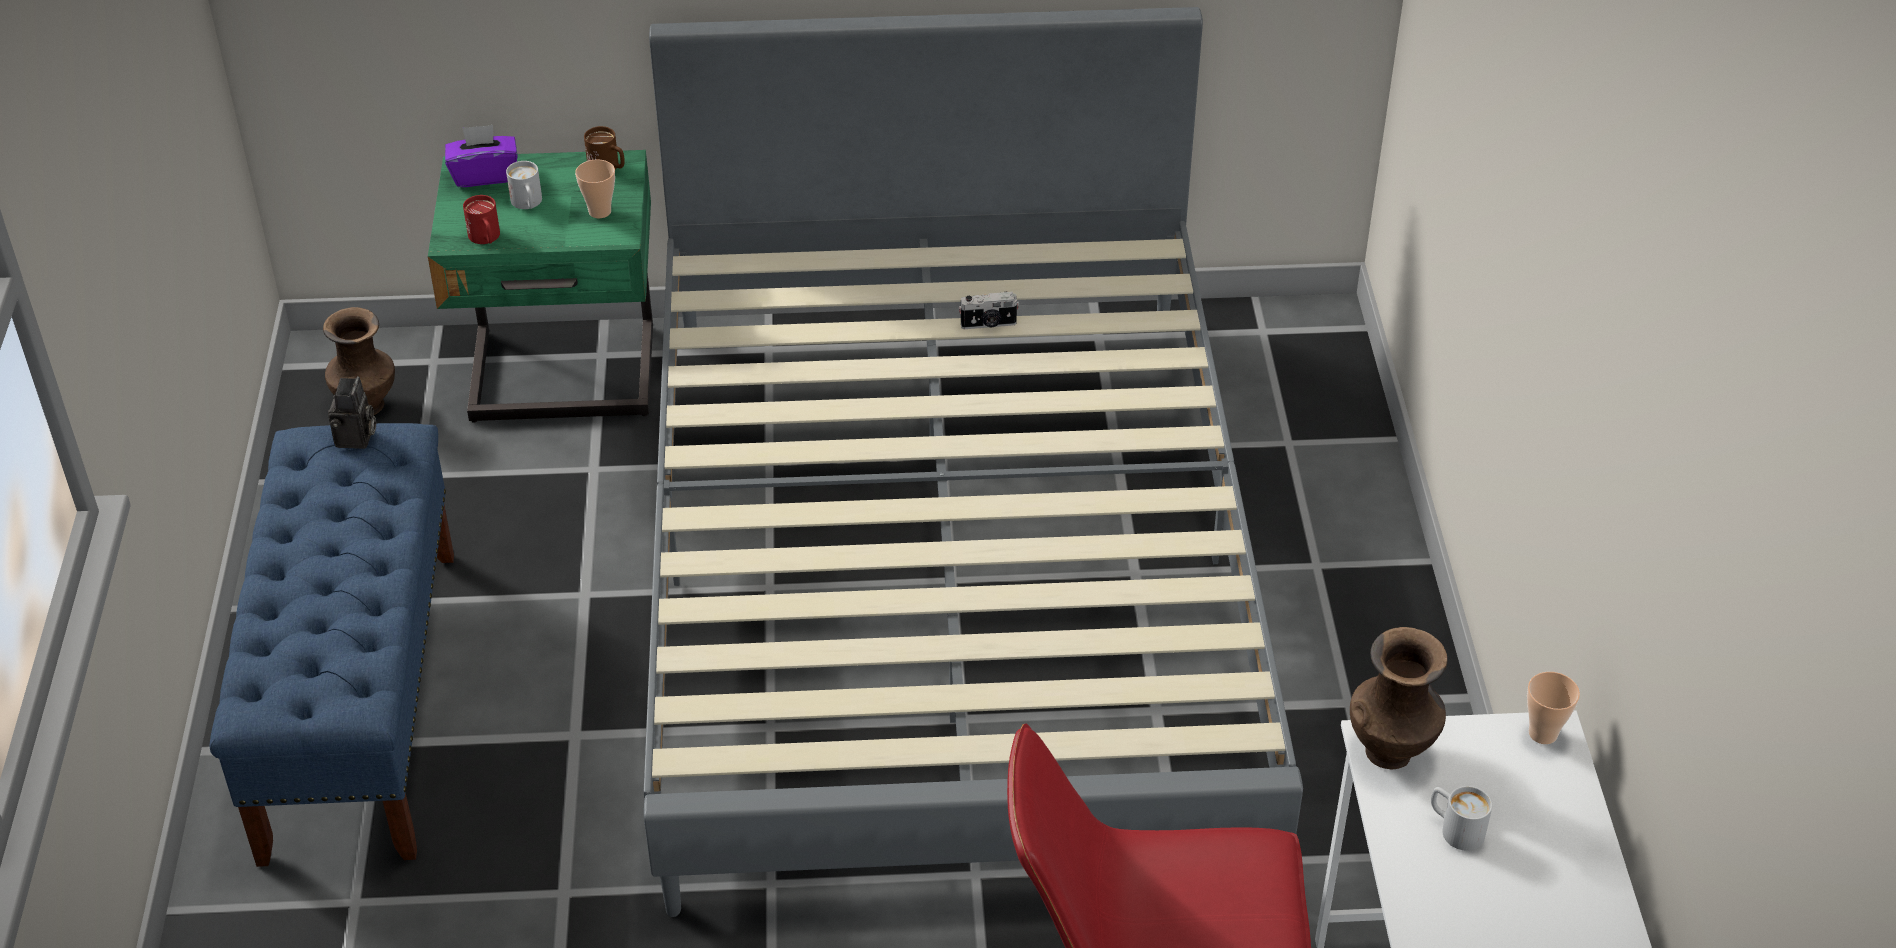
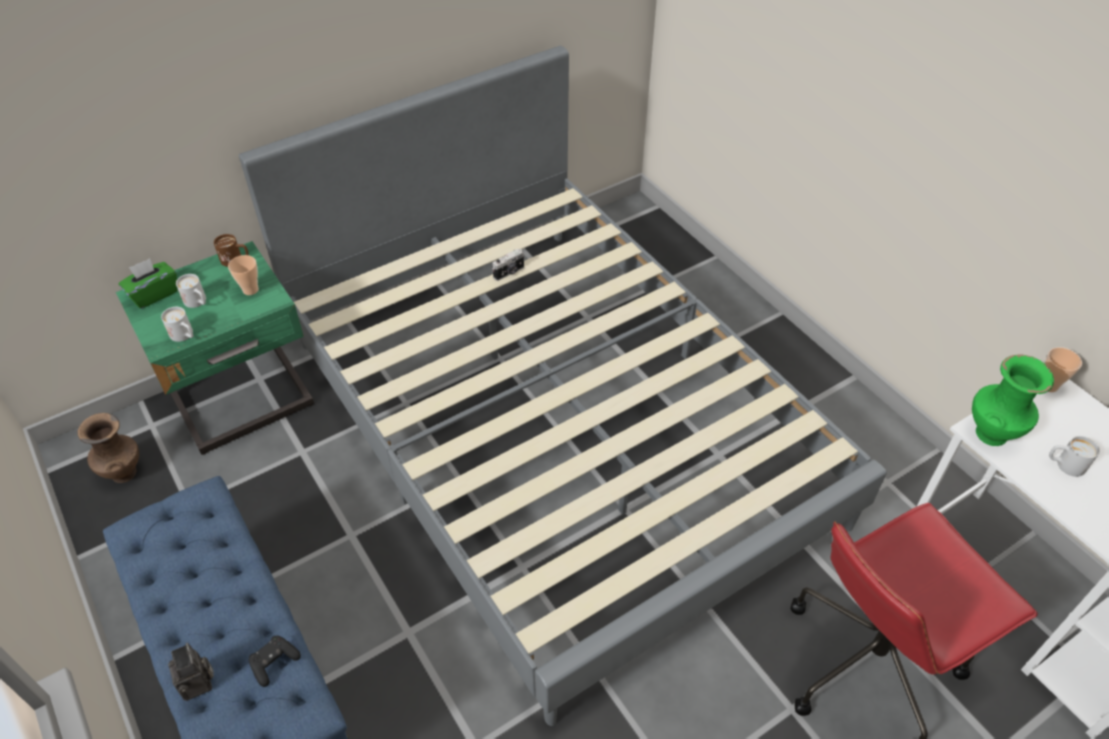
camera: 30 degrees left, 5 degrees up
camera [328,376,376,449] -> camera moved to [168,643,214,701]
purple tissue box [445,125,518,187] -> green tissue box [118,258,177,309]
red mug [463,195,500,244] -> white mug [161,307,193,342]
brown vase [1350,627,1447,769] -> green vase [972,354,1054,446]
none -> black game controller [249,636,301,687]

